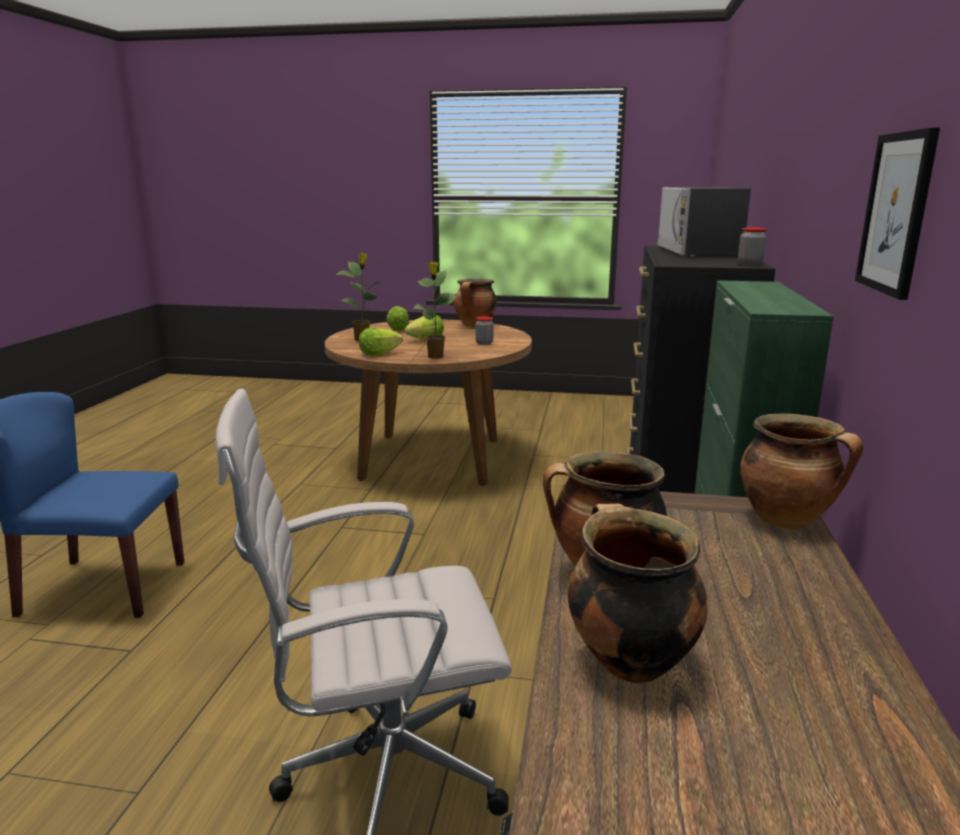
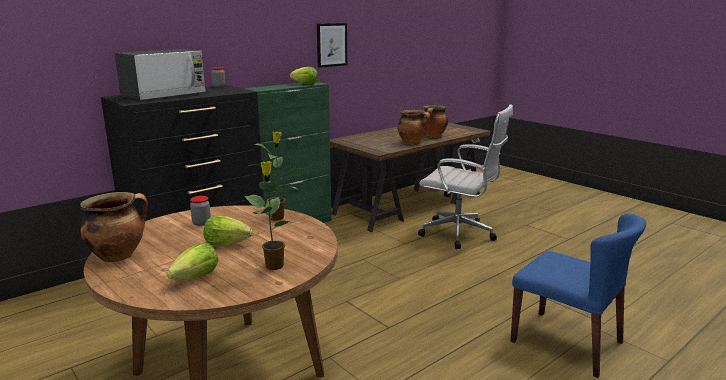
camera: 140 degrees left, 0 degrees up
lettuce [359,328,403,356] -> lettuce moved to [290,67,318,84]
cooking pot [740,413,863,529] -> none

